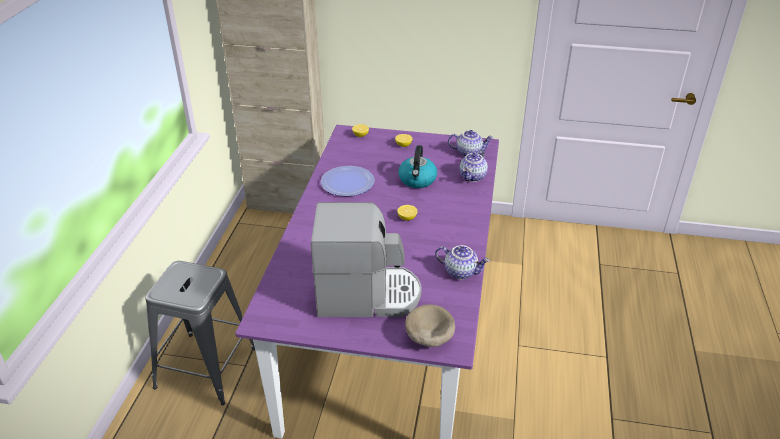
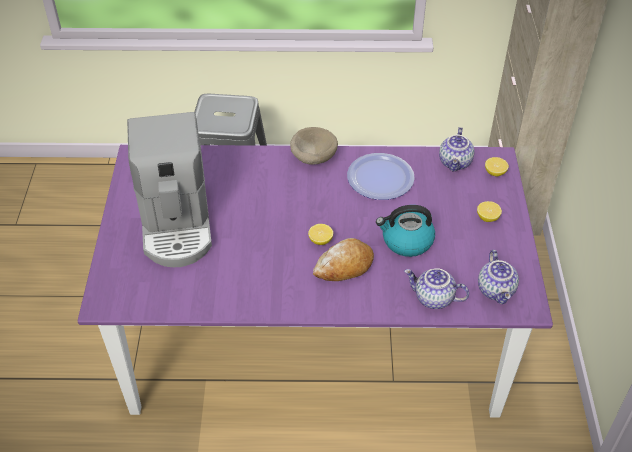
camera: 80 degrees right, 10 degrees up
beige bowl [405,304,455,347] -> beige bowl moved to [290,127,338,165]
teapot [435,245,490,279] -> teapot moved to [439,127,474,171]
none -> bread [313,238,374,281]

